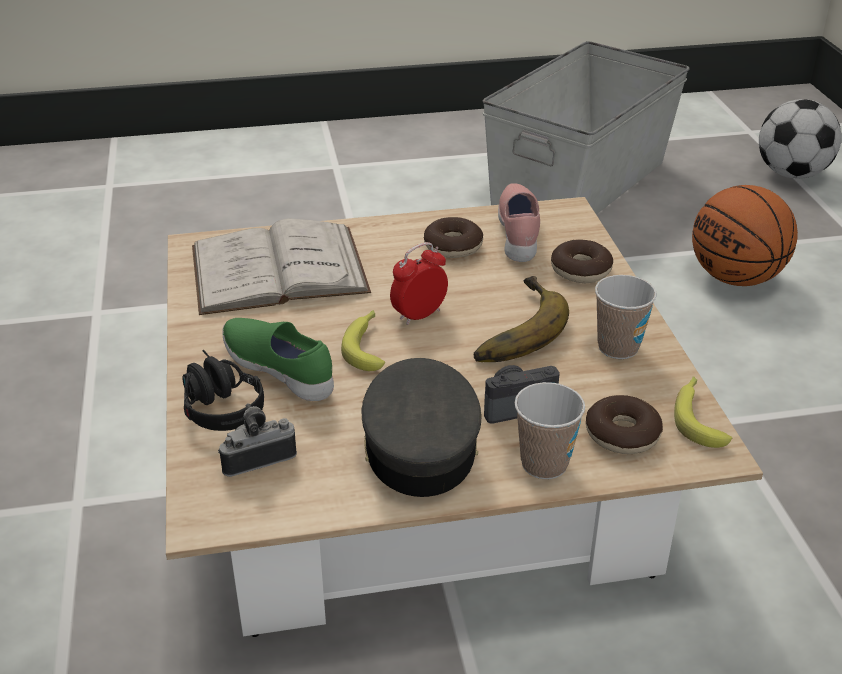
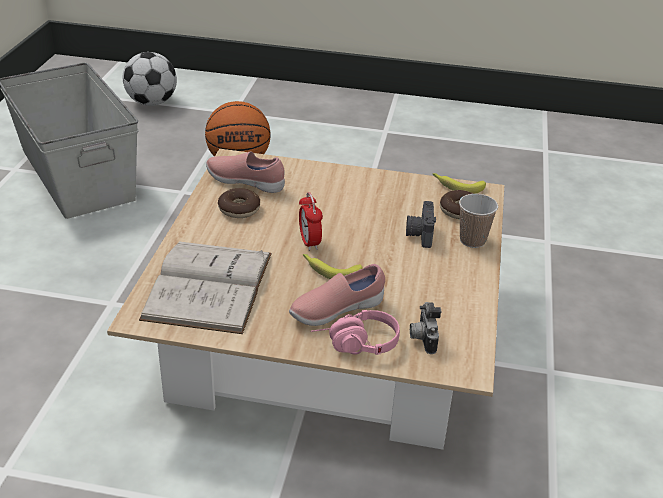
camera: 70 degrees left, 0 degrees up
black headphones [182,350,264,431] -> pink headphones [311,310,400,355]
green shoe [222,318,334,401] -> pink shoe [289,264,385,326]
grey cap [362,358,482,497] -> none
banana [474,276,569,362] -> none
donut [551,239,613,283] -> none
cup [595,275,657,359] -> none

